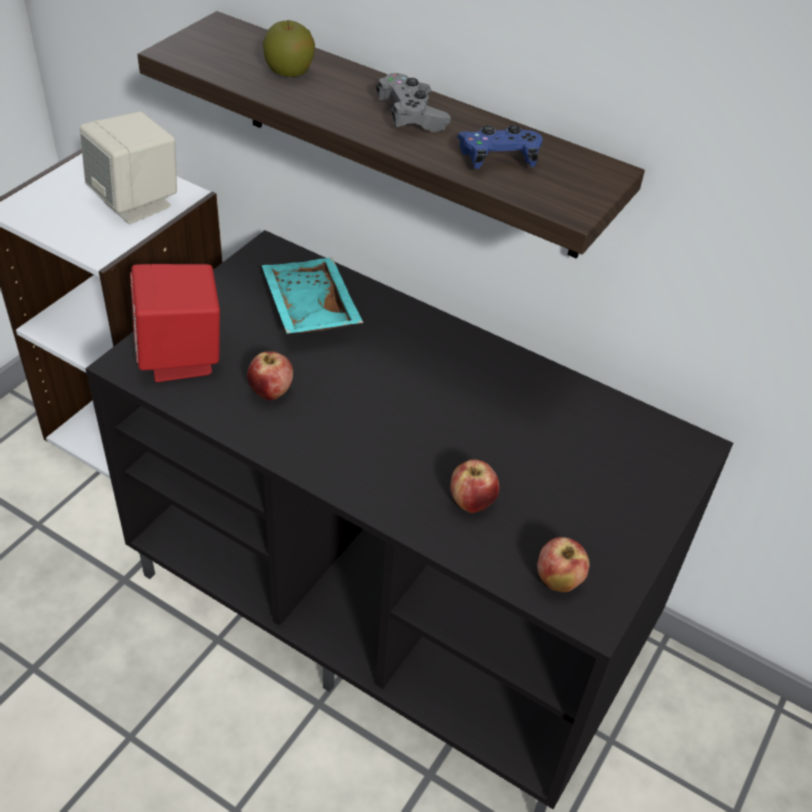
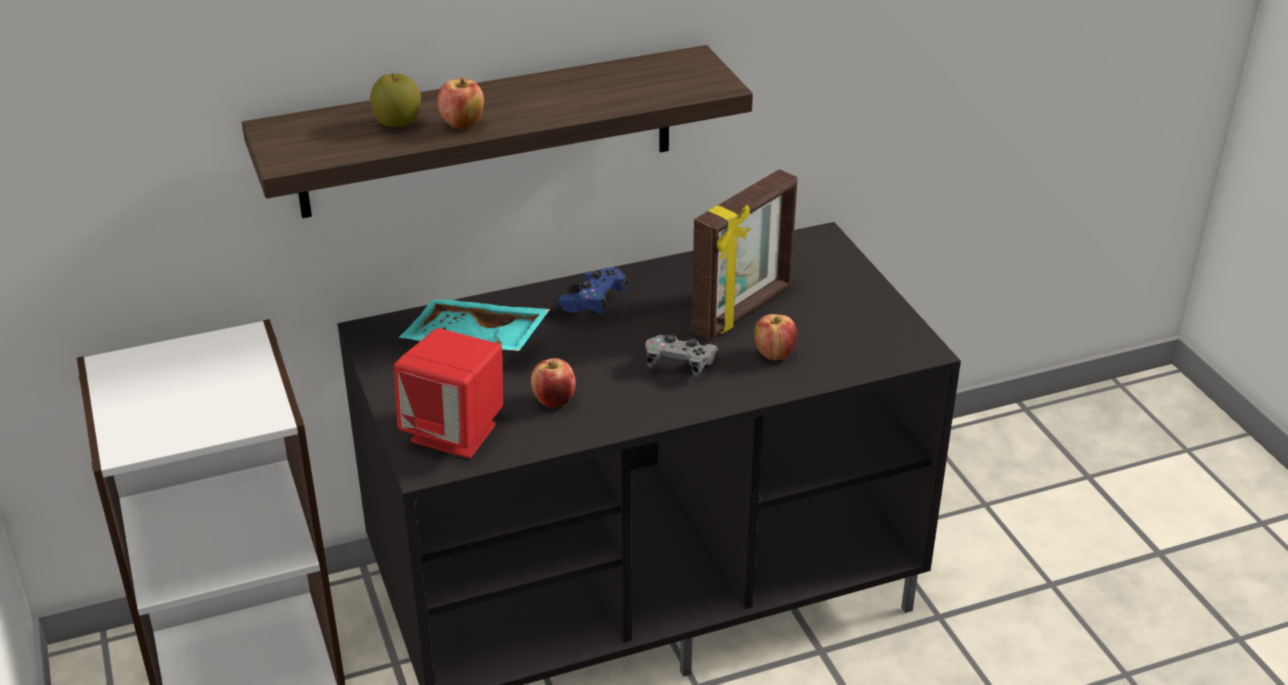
camera: 50 degrees left, 10 degrees down
beige speaker [80,112,177,224] -> none
grey game controller [376,73,451,132] -> grey game controller moved to [645,334,718,377]
blue game controller [457,125,543,169] -> blue game controller moved to [558,267,628,314]
apple [537,537,589,592] -> apple moved to [437,78,484,129]
none -> picture frame [692,169,798,340]

